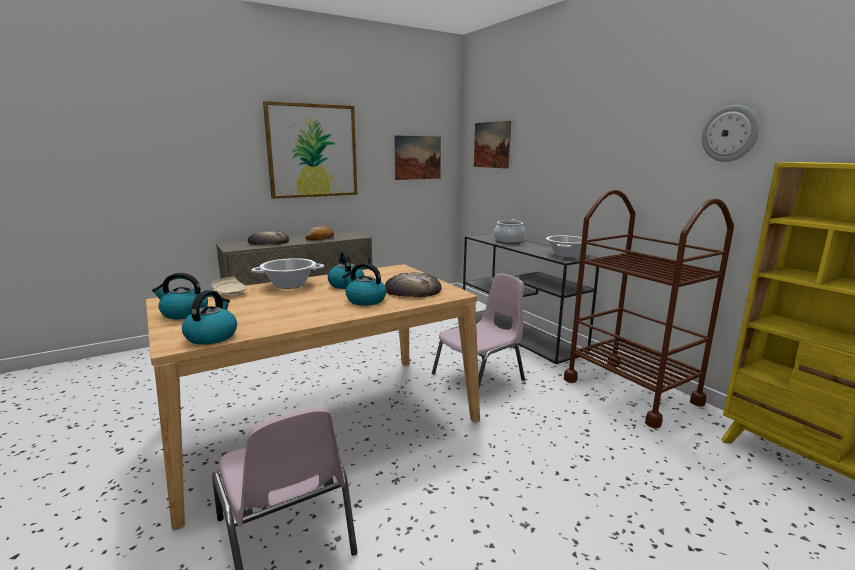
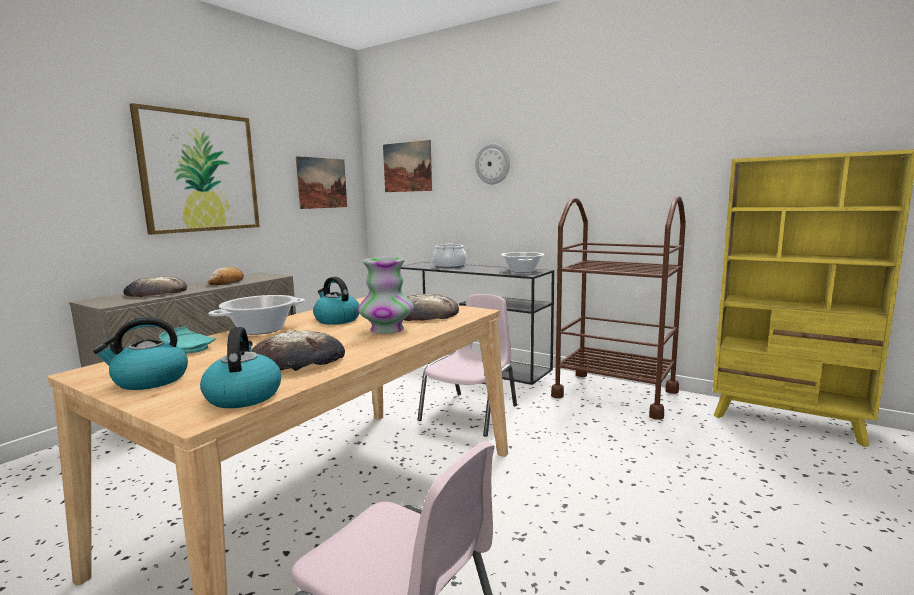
camera: 25 degrees left, 5 degrees down
beige plate [211,277,247,297] -> turquoise plate [159,326,216,353]
kettle [342,263,386,306] -> vase [358,257,414,334]
wall clock [702,105,760,162] -> wall clock moved to [475,144,510,184]
none -> bread [252,330,345,371]

